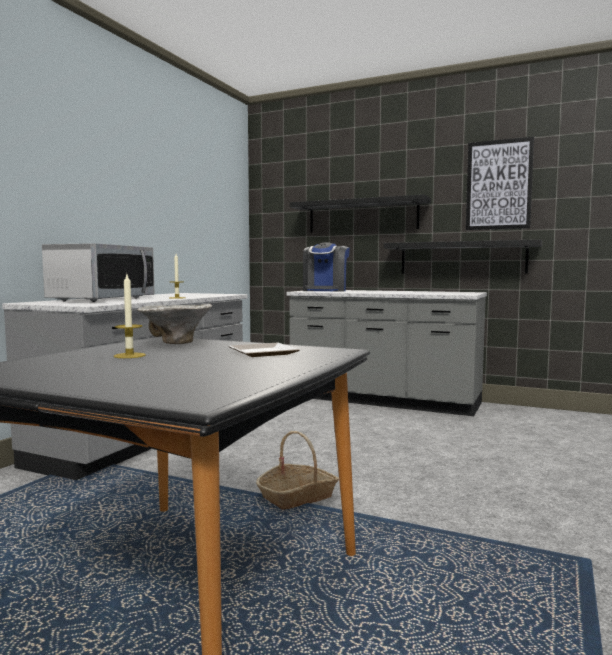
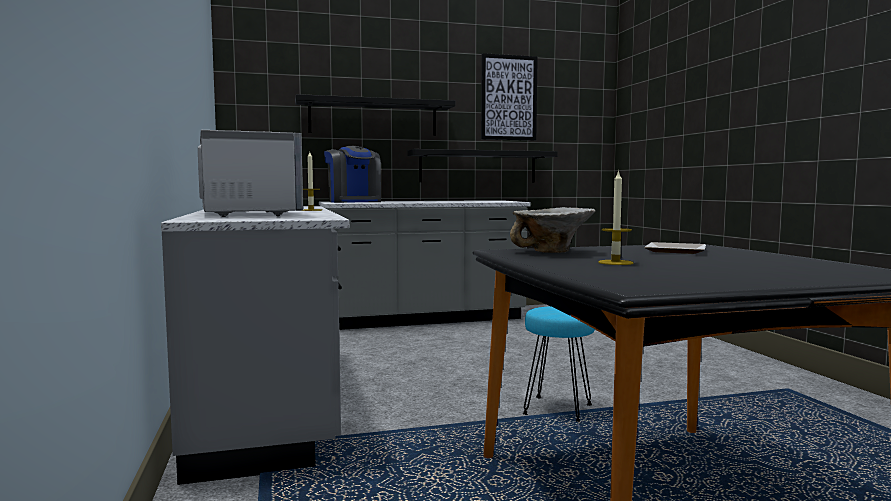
camera: 40 degrees left, 0 degrees up
basket [256,431,339,510] -> turquoise stool [522,306,595,422]

